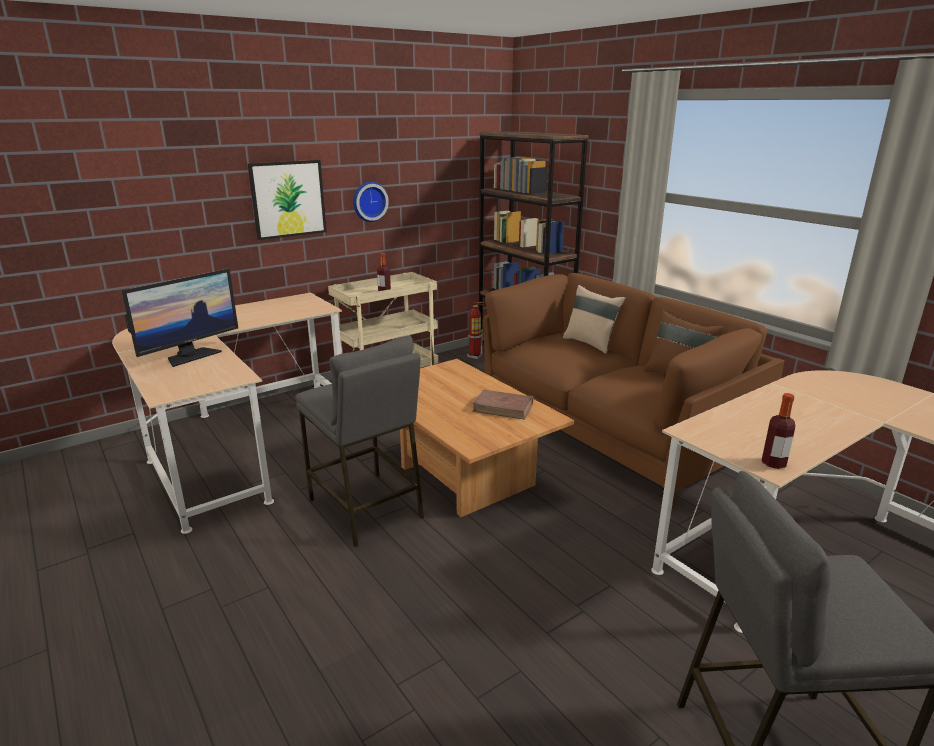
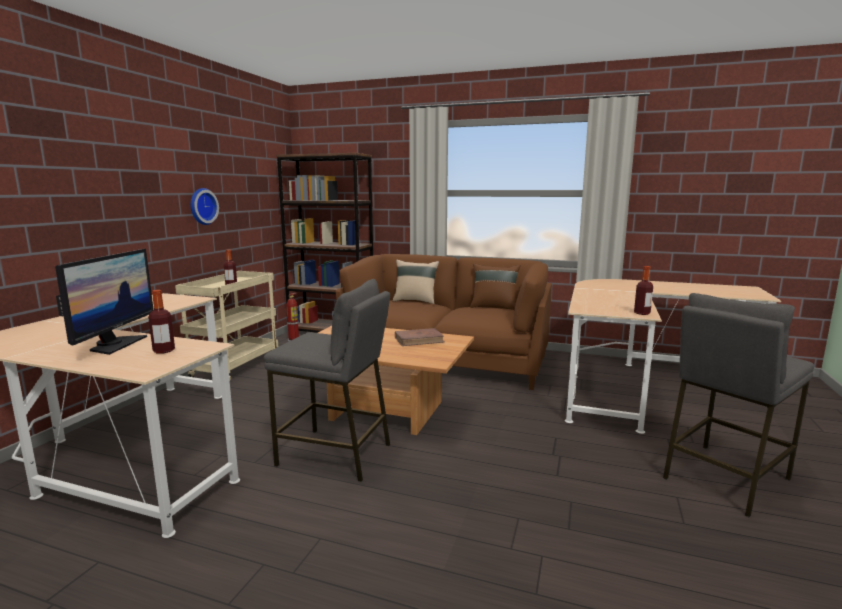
camera: 35 degrees left, 10 degrees down
picture [248,160,327,240] -> none
none -> bottle [148,290,175,354]

